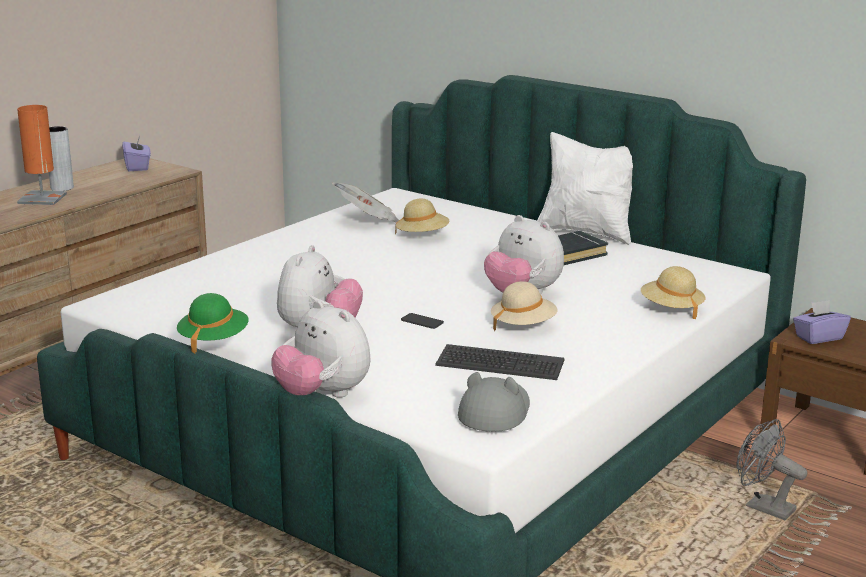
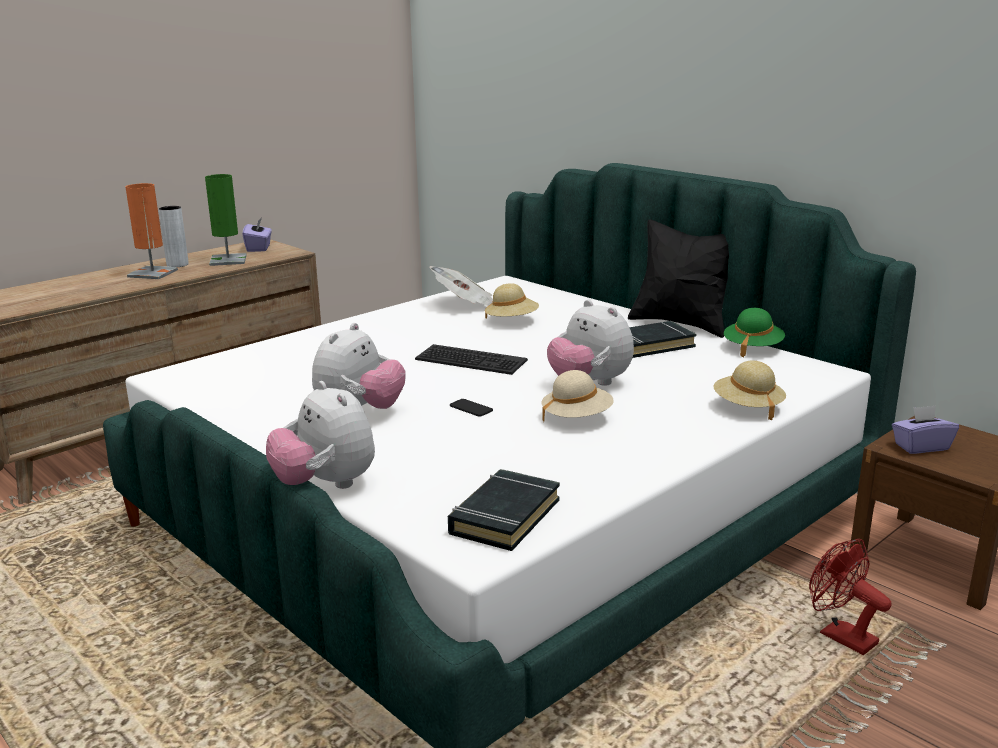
camera: 10 degrees right, 0 degrees up
green hat [177,293,249,354] -> green hat moved to [724,308,785,358]
keyboard [435,344,565,380] -> keyboard moved to [415,344,528,375]
grey hat [458,372,530,432] -> black book [448,469,560,551]
white pillow [537,132,633,245] -> black pillow [628,219,729,338]
grey fan [736,419,807,520] -> red fan [809,539,892,655]
none -> green table lamp [205,174,247,266]

